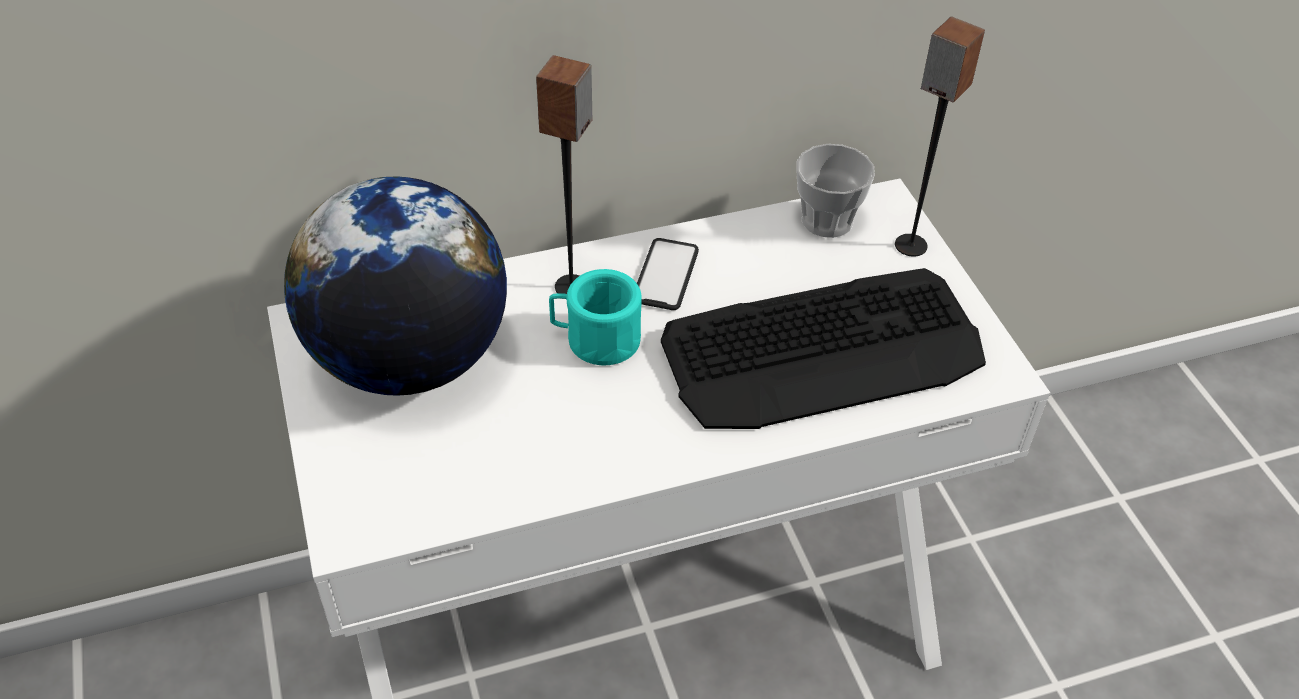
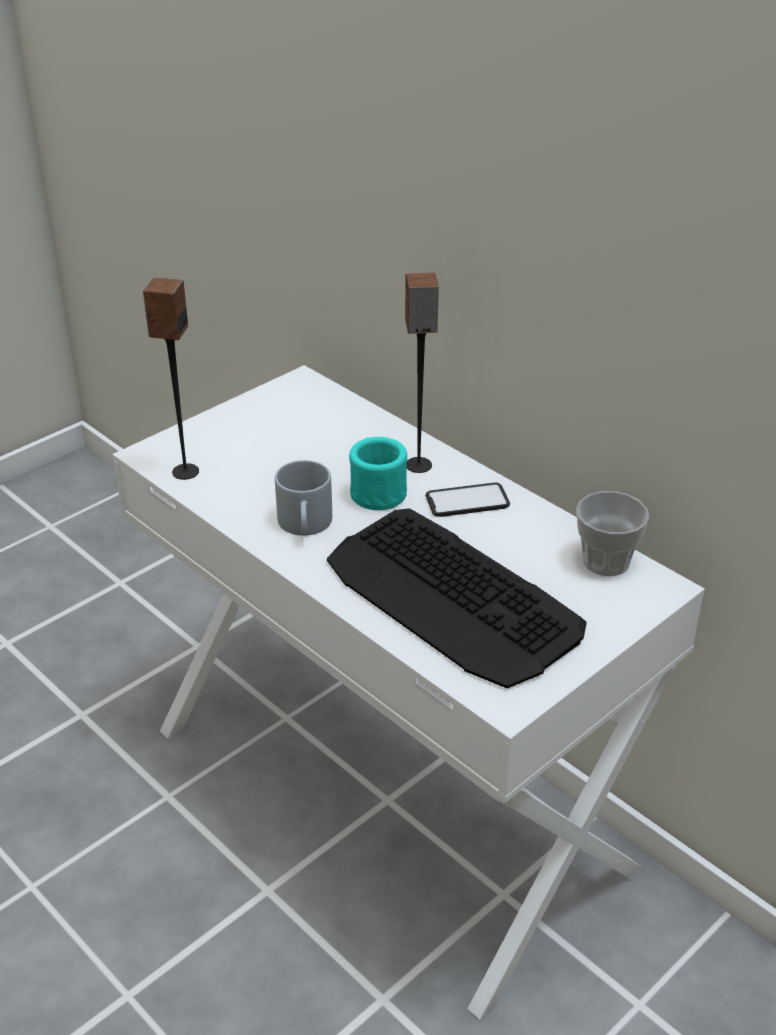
camera: 65 degrees right, 10 degrees down
globe [284,176,507,396] -> none
speaker [895,16,985,257] -> speaker moved to [143,278,199,480]
none -> grey mug [275,460,332,536]

